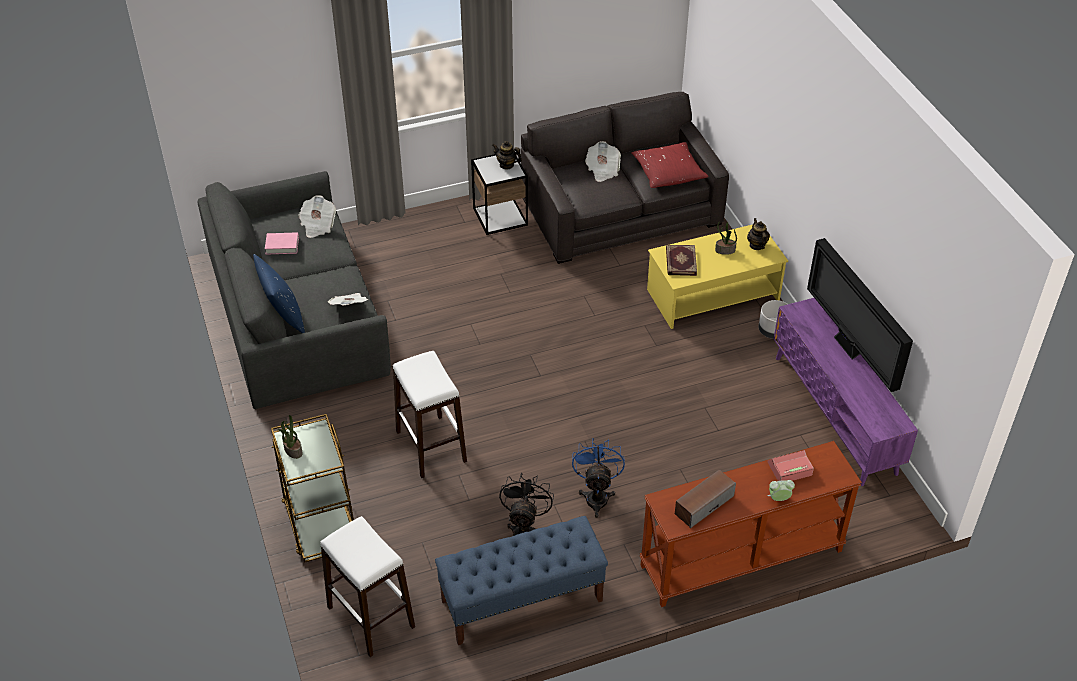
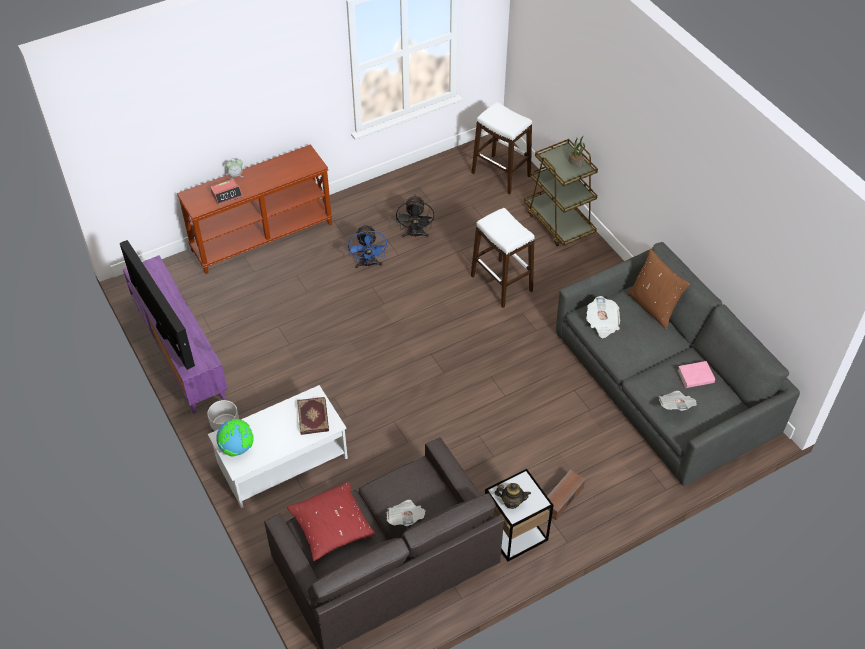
camera: 170 degrees right, 5 degrees up
blue pillow [253,254,305,333] -> brown pillow [627,249,690,329]
blue bench [435,516,608,645] -> none
yellow coffee table [647,224,788,329] -> white coffee table [208,385,348,508]
speaker [675,470,736,529] -> speaker moved to [547,469,585,520]
potted plant [715,222,737,255] -> none
teapot [747,218,770,250] -> globe [216,419,254,457]

